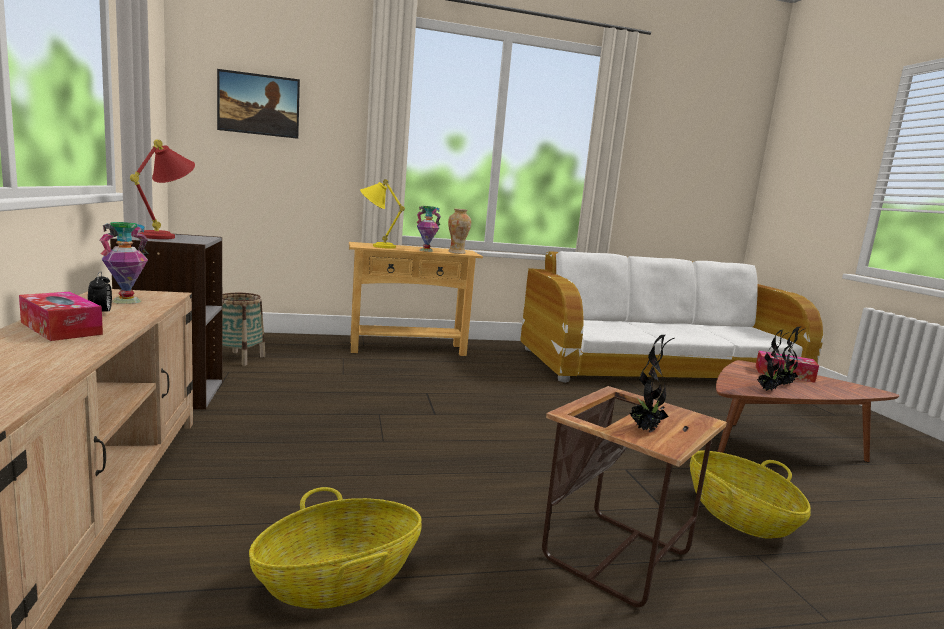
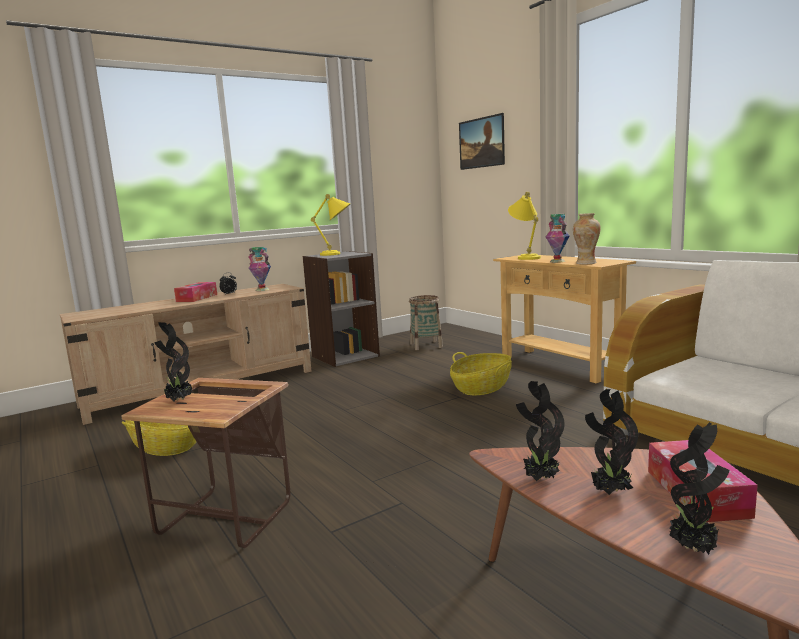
camera: 70 degrees right, 0 degrees up
red table lamp [130,140,195,239] -> yellow table lamp [311,194,351,256]
basket [690,451,811,539] -> basket moved to [450,352,512,395]
none -> potted plant [670,422,730,555]

